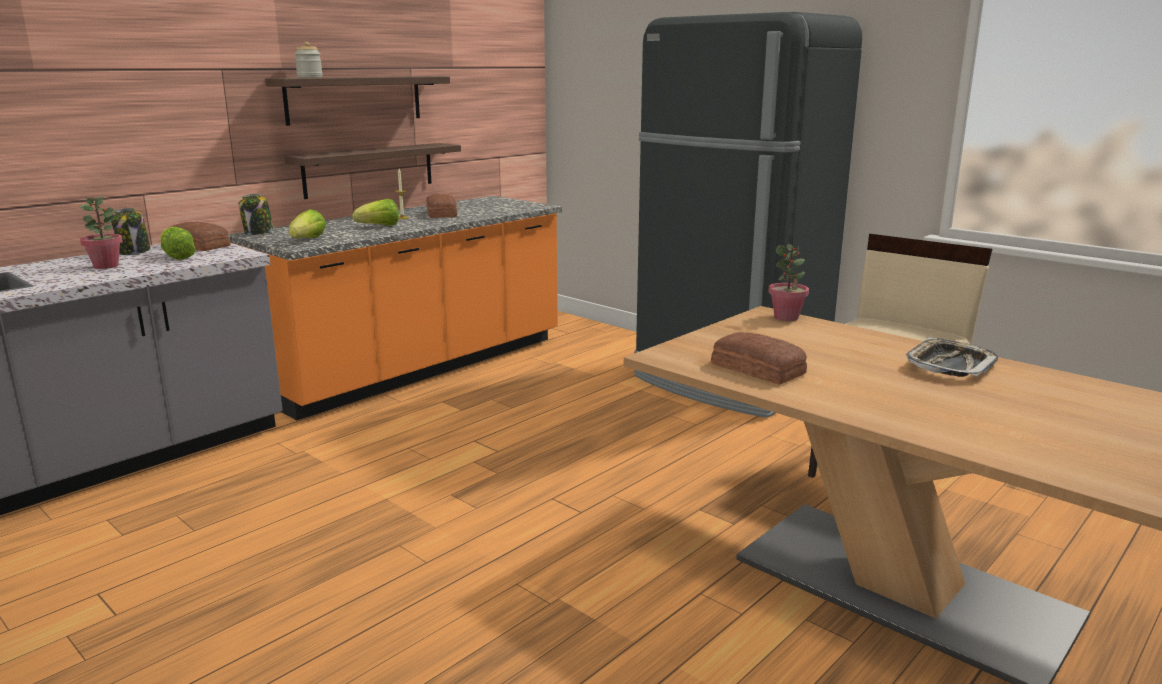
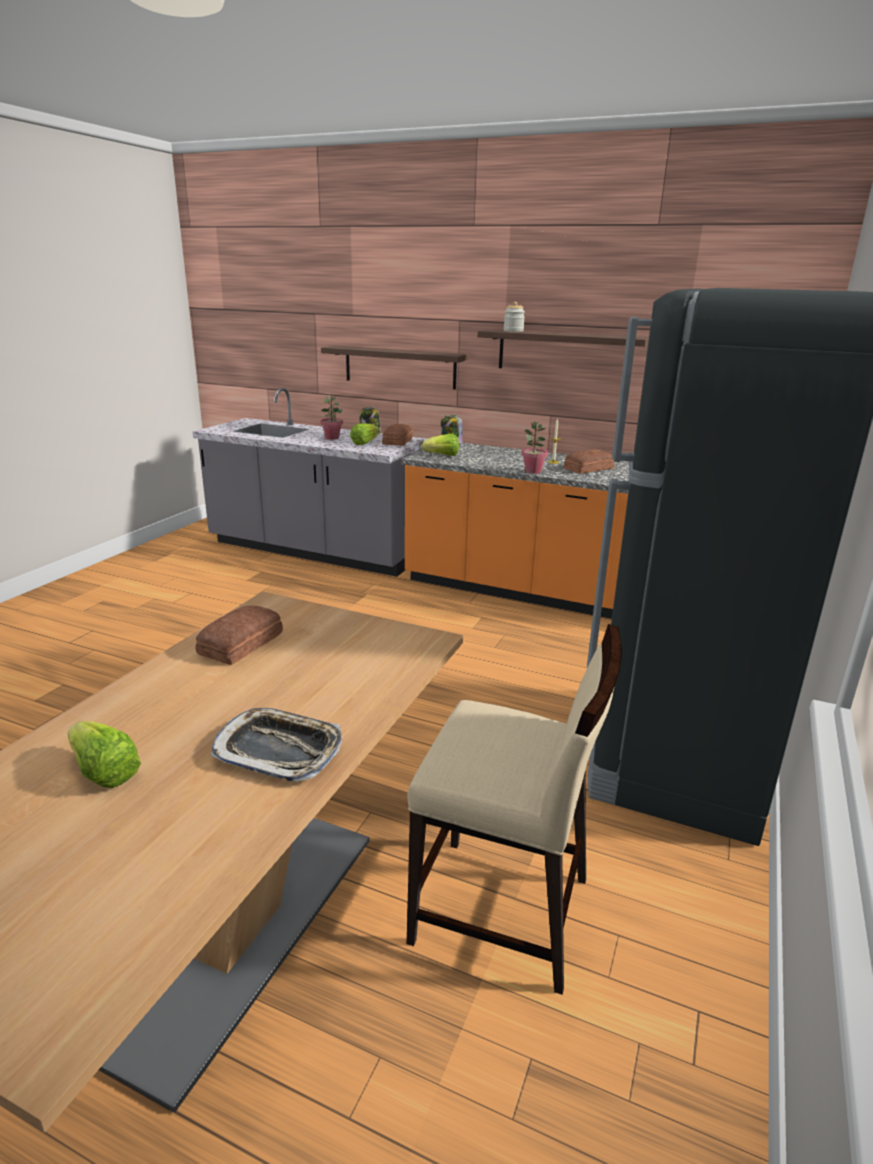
camera: 70 degrees right, 5 degrees up
shelf [284,143,461,199] -> shelf moved to [321,345,469,390]
lettuce [352,199,399,226] -> lettuce moved to [68,721,141,788]
potted plant [768,244,809,321] -> potted plant moved to [521,421,548,474]

